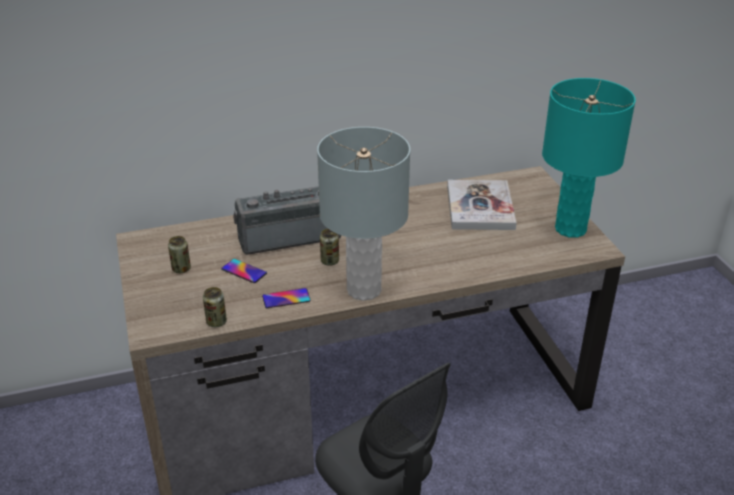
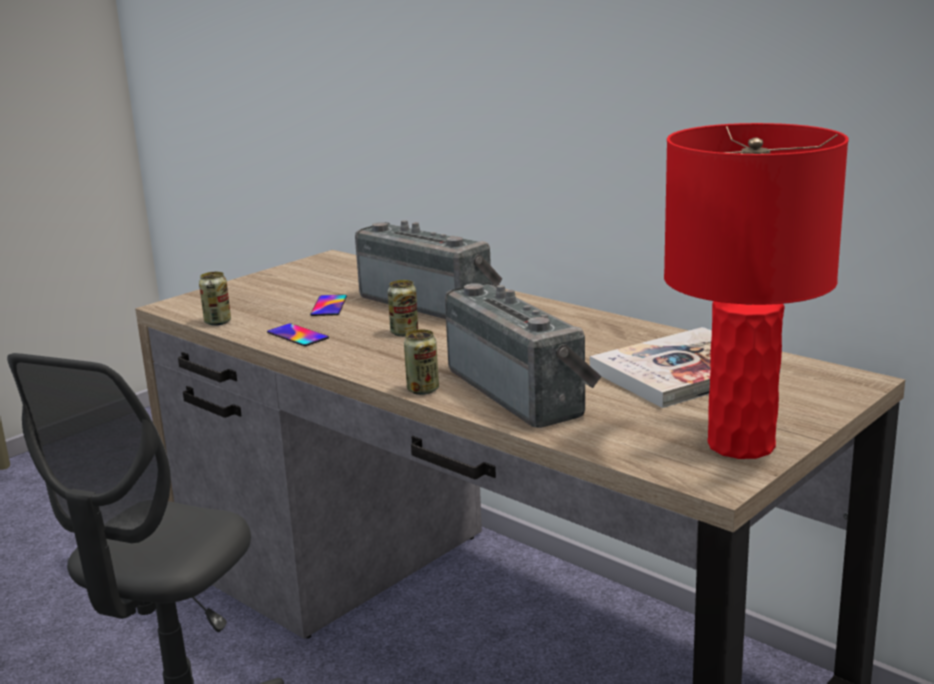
camera: 60 degrees right, 15 degrees down
can [168,236,191,273] -> can moved to [404,329,439,395]
grey table lamp [317,127,410,301] -> none
turquoise table lamp [542,78,636,238] -> red table lamp [664,123,848,459]
none -> radio [445,283,602,428]

